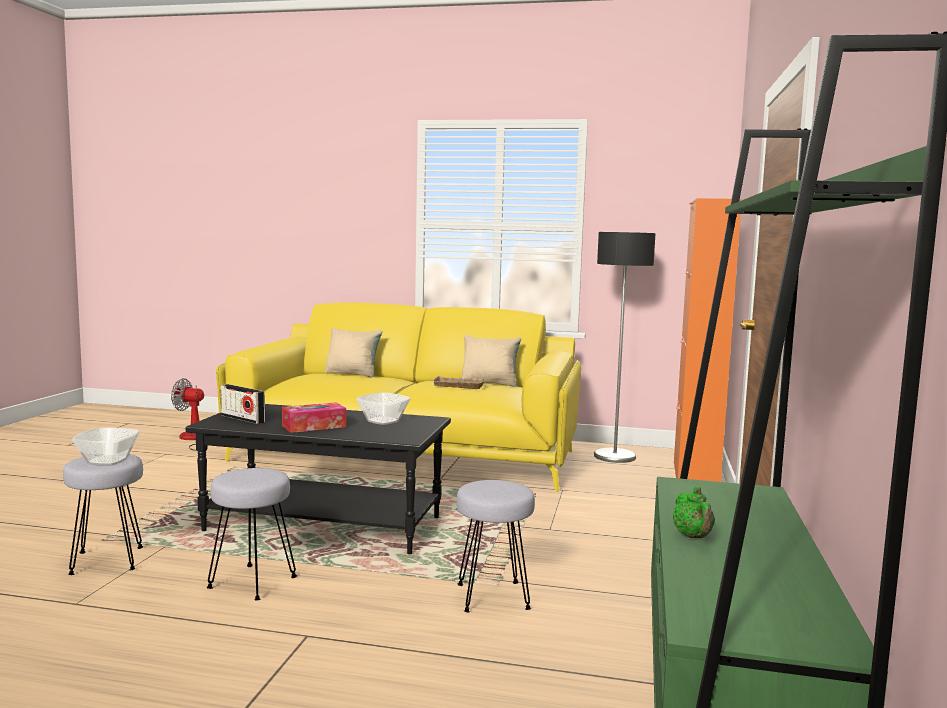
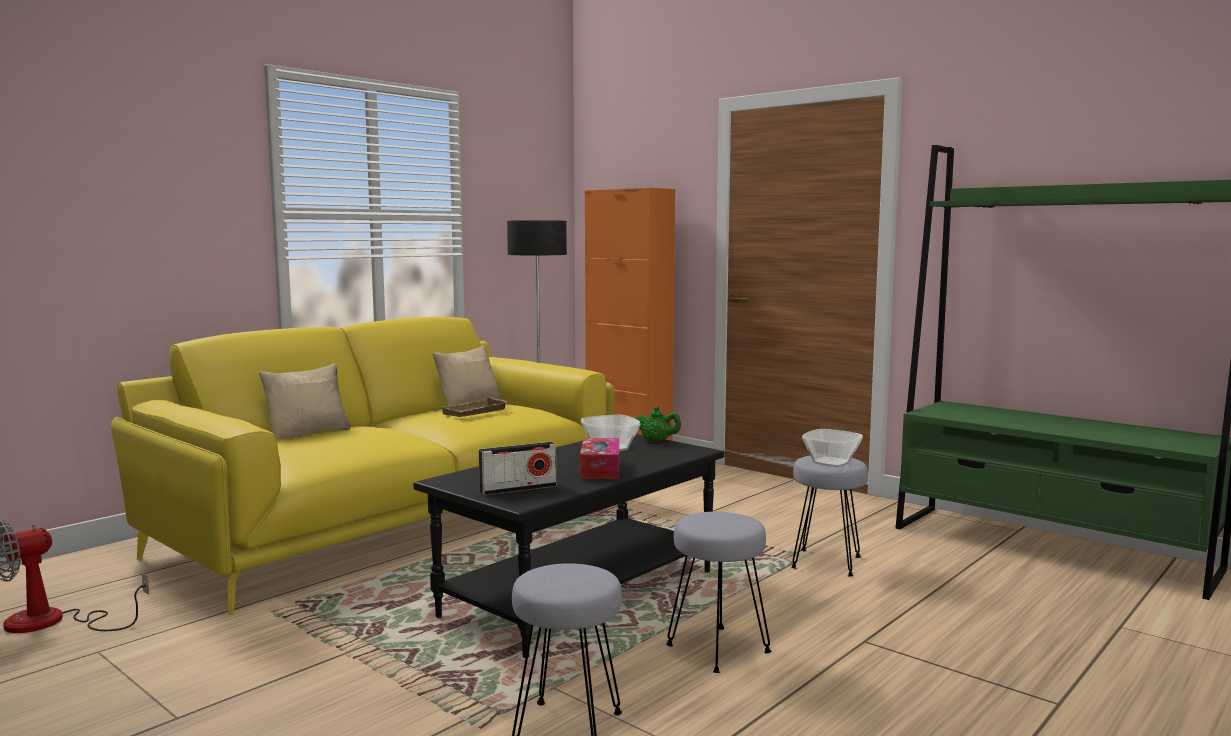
camera: 60 degrees left, 0 degrees up
bowl [72,427,140,466] -> bowl moved to [802,429,863,467]
green teapot [673,486,715,538] -> green teapot moved to [635,406,681,442]

